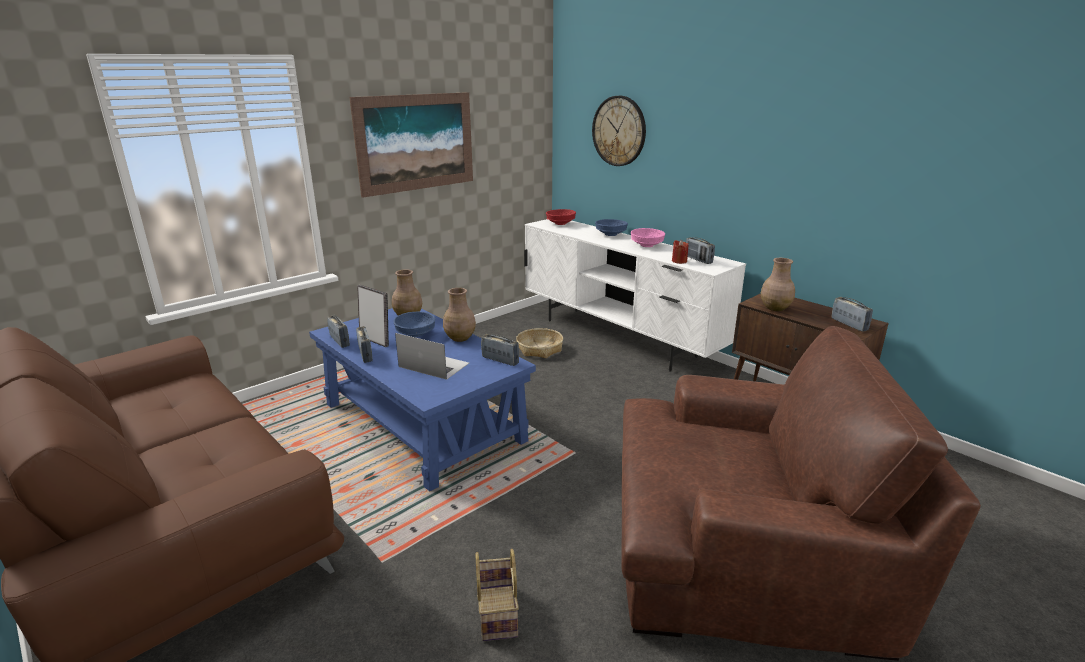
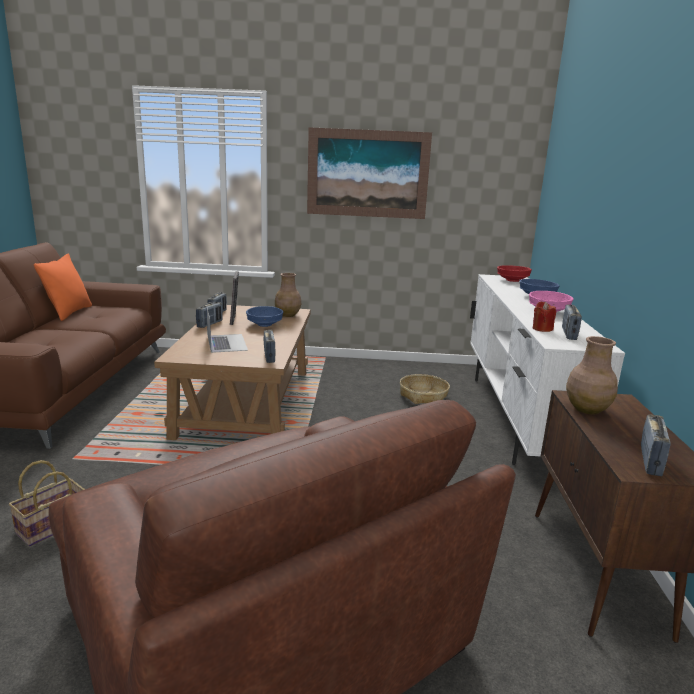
camera: 45 degrees right, 5 degrees down
blue coffee table [309,308,536,492] -> brown coffee table [154,305,311,440]
brown vase [443,288,476,342] -> none
wall clock [592,96,646,166] -> none
none -> orange pillow [34,254,92,321]

